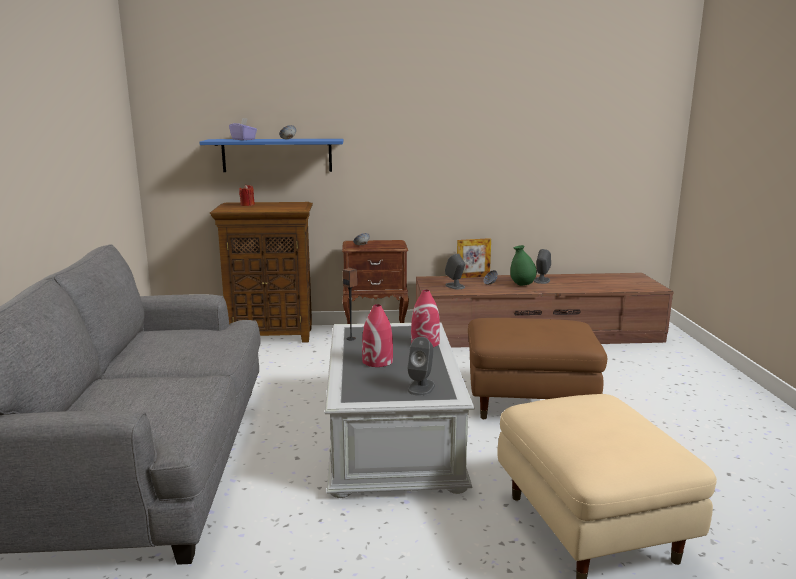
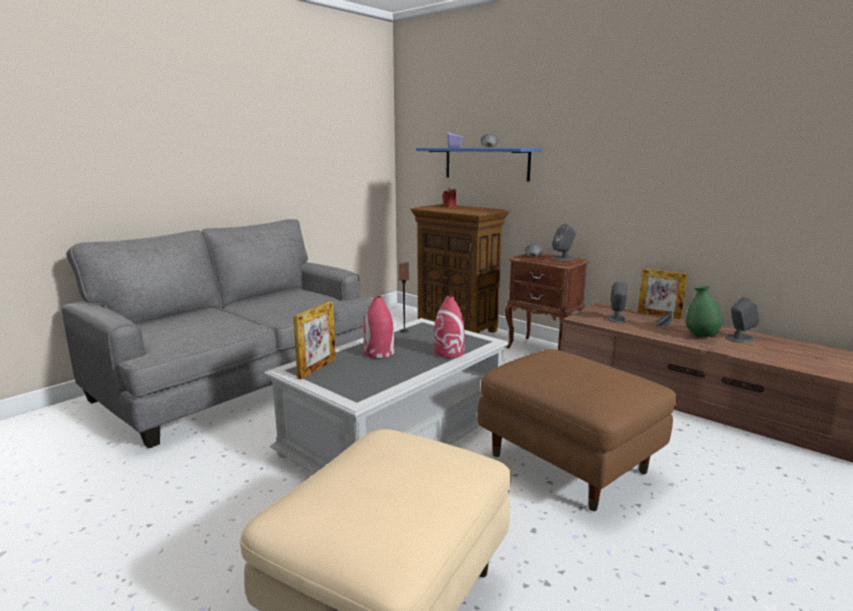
camera: 45 degrees right, 0 degrees up
grey speaker [407,337,435,396] -> grey speaker moved to [552,224,576,261]
none -> picture frame [293,301,336,379]

